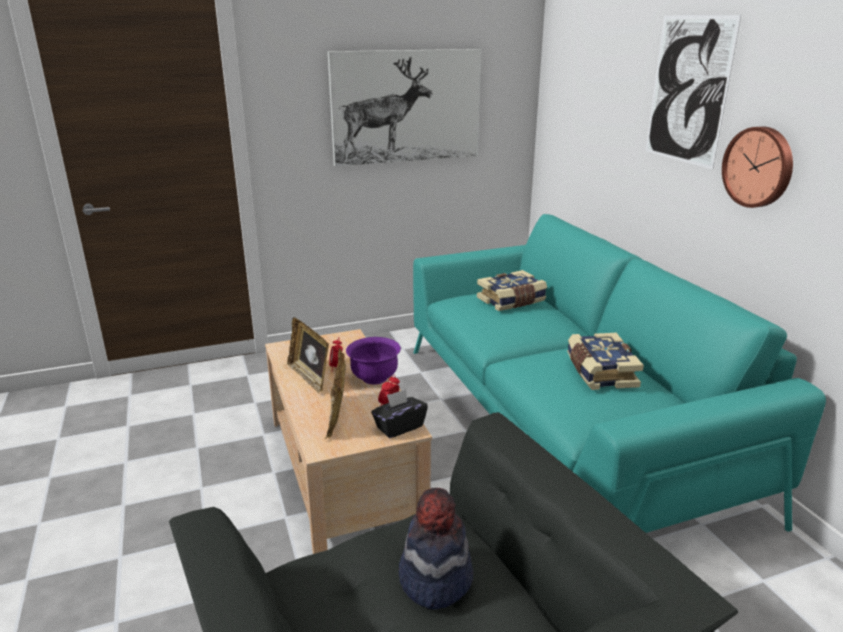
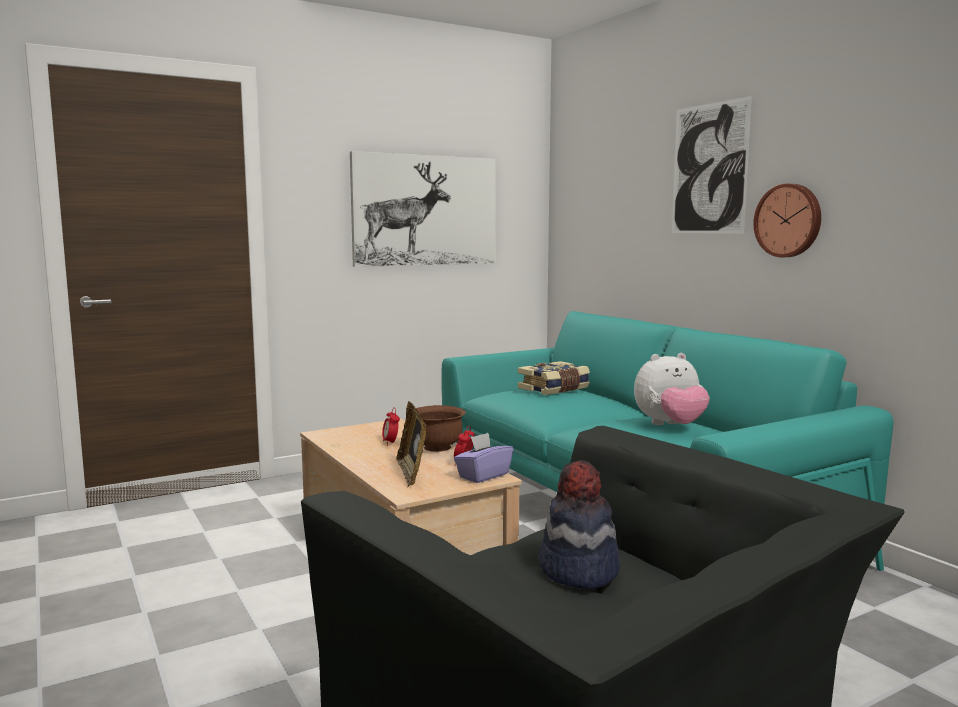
camera: 10 degrees left, 15 degrees down
picture frame [287,317,329,394] -> none
purple bowl [346,337,401,385] -> brown bowl [416,405,466,452]
black tissue box [371,389,428,438] -> purple tissue box [454,433,513,483]
book [567,333,644,390] -> plush toy [634,353,710,425]

